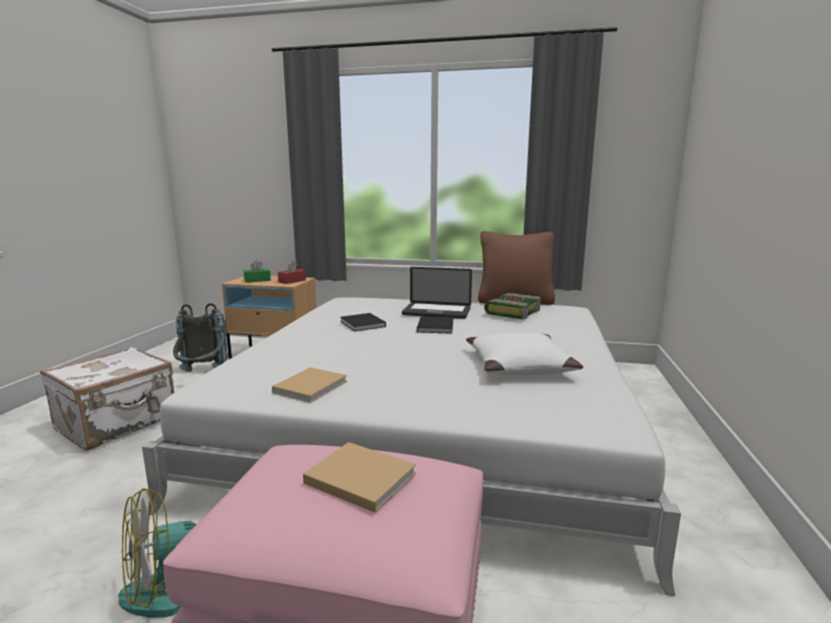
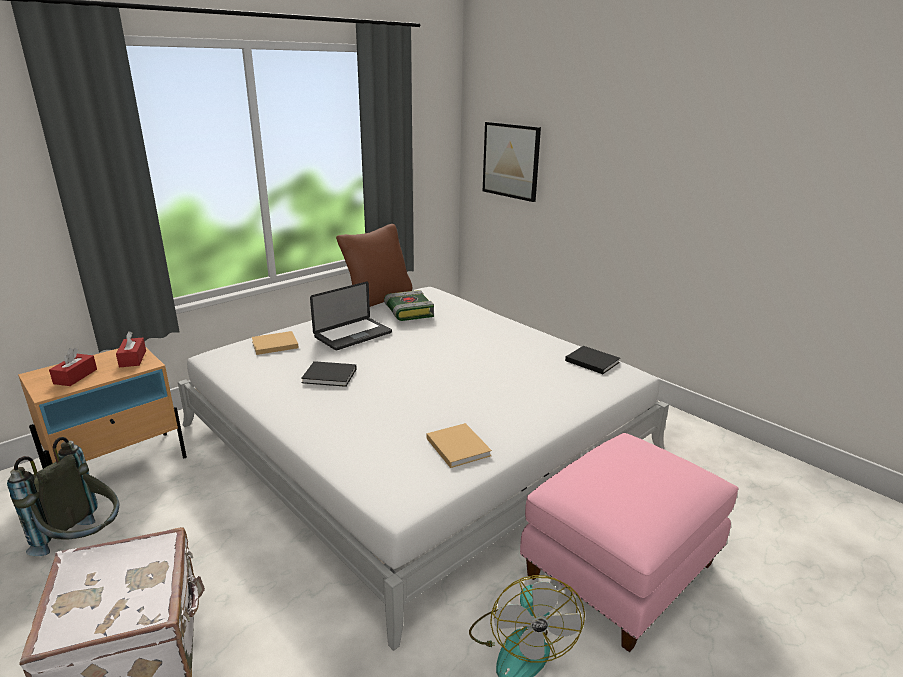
camera: 55 degrees left, 10 degrees up
green tissue box [244,260,271,283] -> red tissue box [49,348,97,386]
beige book [303,442,416,512] -> beige book moved to [252,331,299,355]
black book [417,316,453,334] -> black book moved to [565,346,620,374]
white pillow [466,333,583,375] -> none
none -> picture [483,122,541,202]

